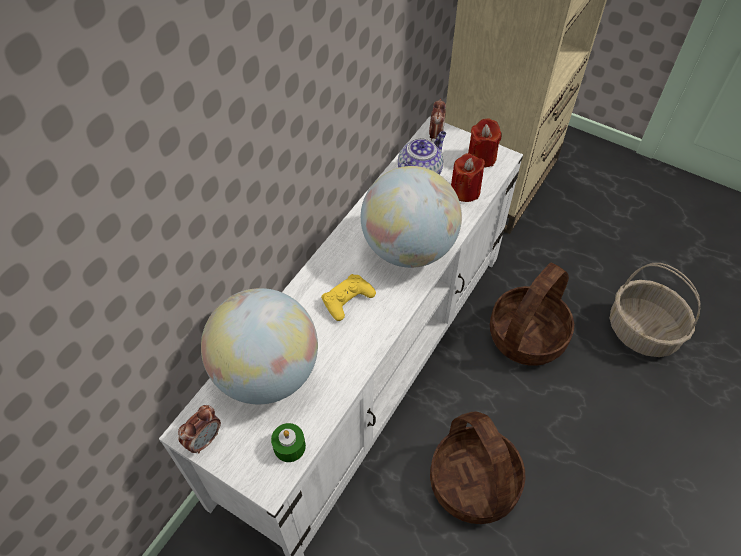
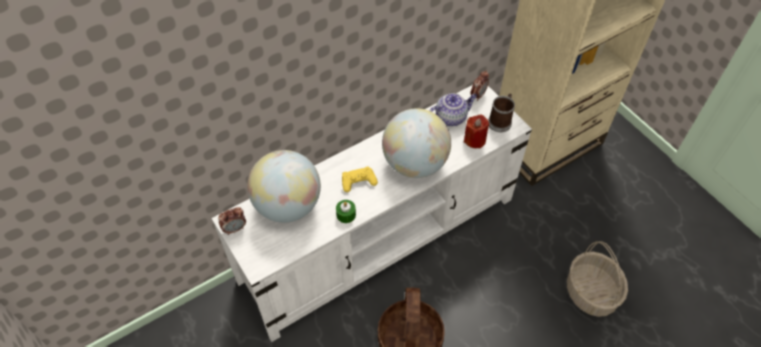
camera: 25 degrees right, 0 degrees up
green candle [271,423,306,462] -> green candle moved to [336,200,356,223]
red candle [468,118,502,168] -> mug [488,93,515,132]
basket [490,263,574,366] -> none

